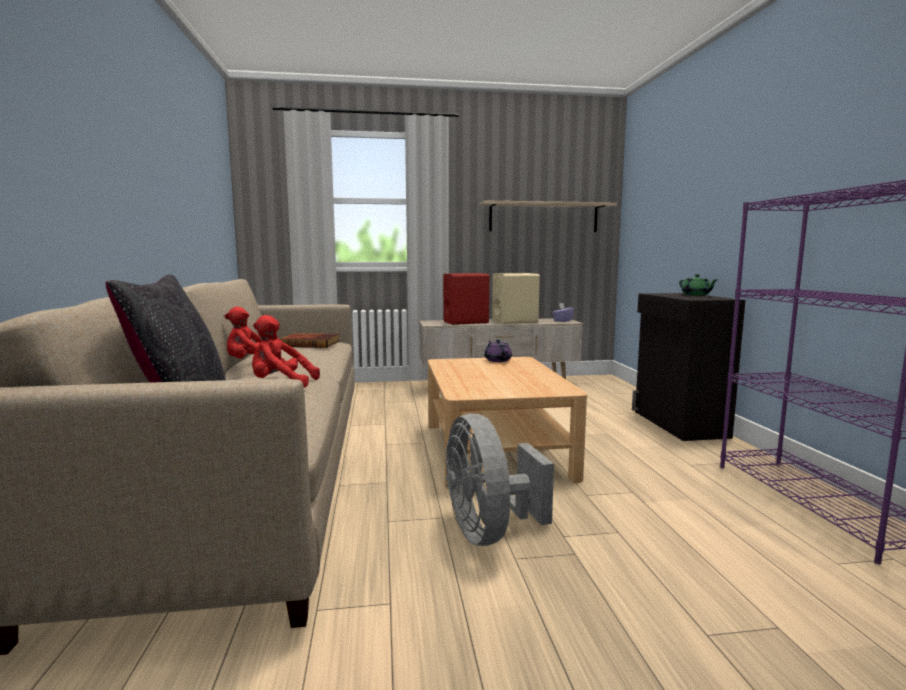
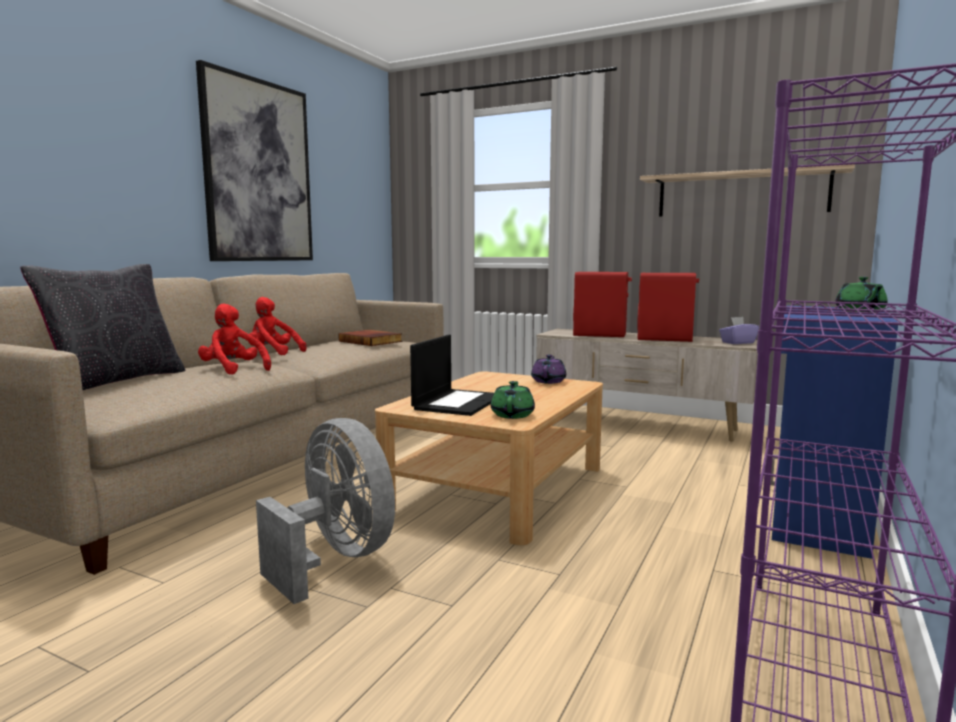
camera: 35 degrees right, 0 degrees up
grey fan [445,413,554,546] -> grey fan turned 120 degrees clockwise [256,418,395,604]
beige speaker [492,273,540,324] -> red speaker [637,273,699,342]
black cabinet [632,293,745,441] -> blue cabinet [770,306,898,559]
none -> picture [196,60,313,261]
none -> laptop [410,335,494,416]
none -> green teapot [491,381,535,419]

